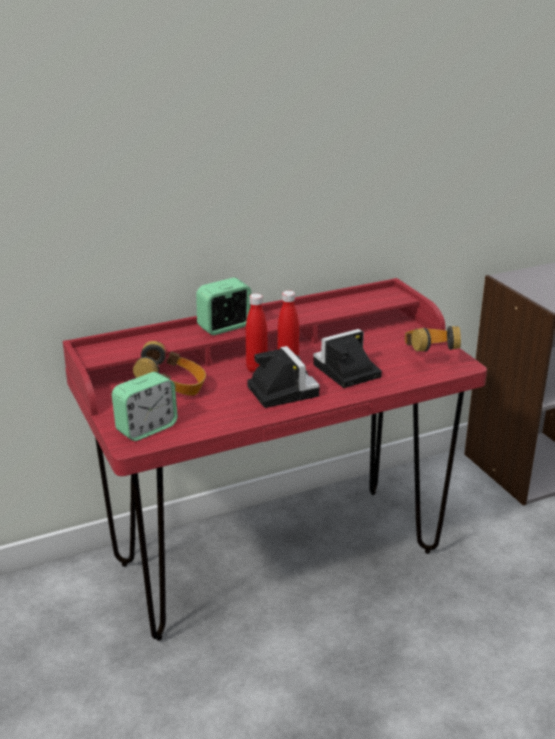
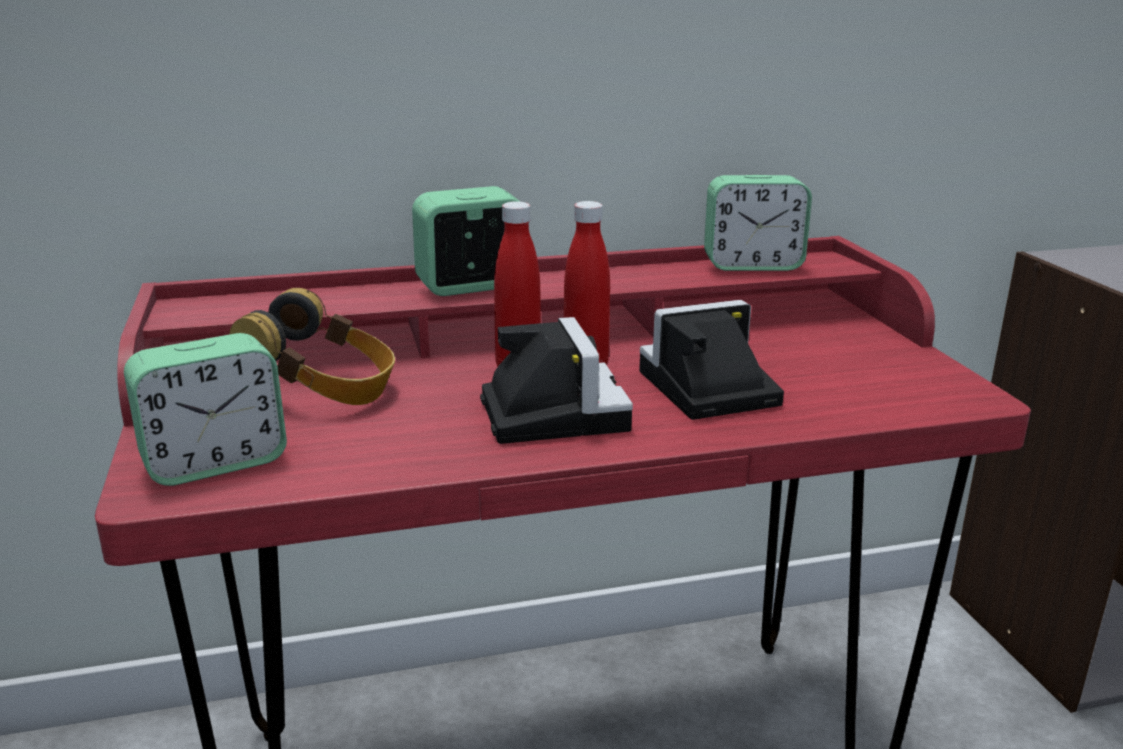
camera: 10 degrees right, 5 degrees down
headphones [404,326,461,352] -> none
none -> alarm clock [704,175,812,271]

